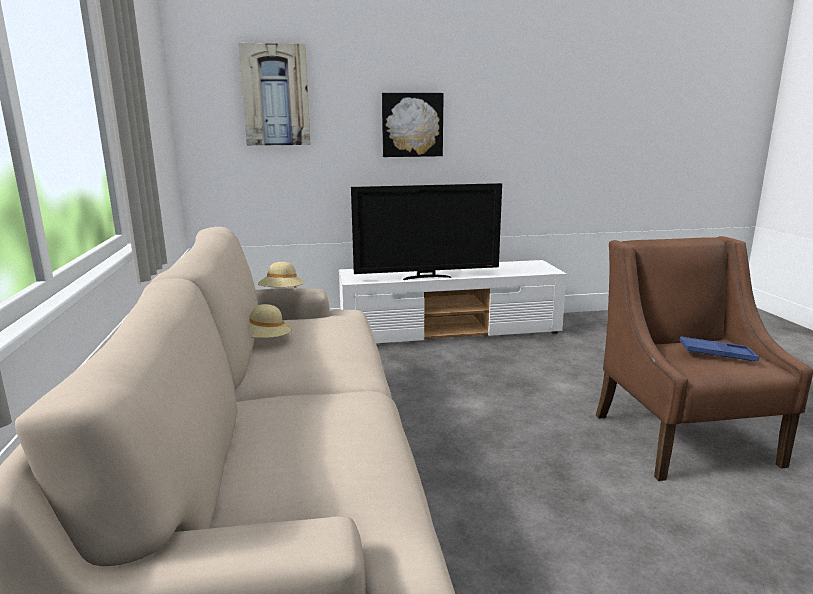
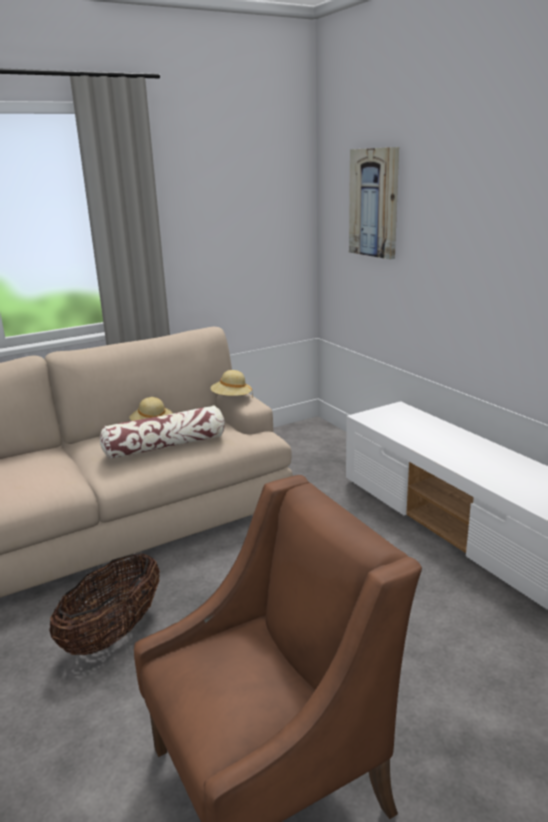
camera: 70 degrees right, 5 degrees up
television [351,183,502,280] -> none
picture [382,93,444,157] -> none
blue tray [680,336,759,361] -> none
none -> basket [49,553,160,655]
none -> pillow [100,405,225,459]

